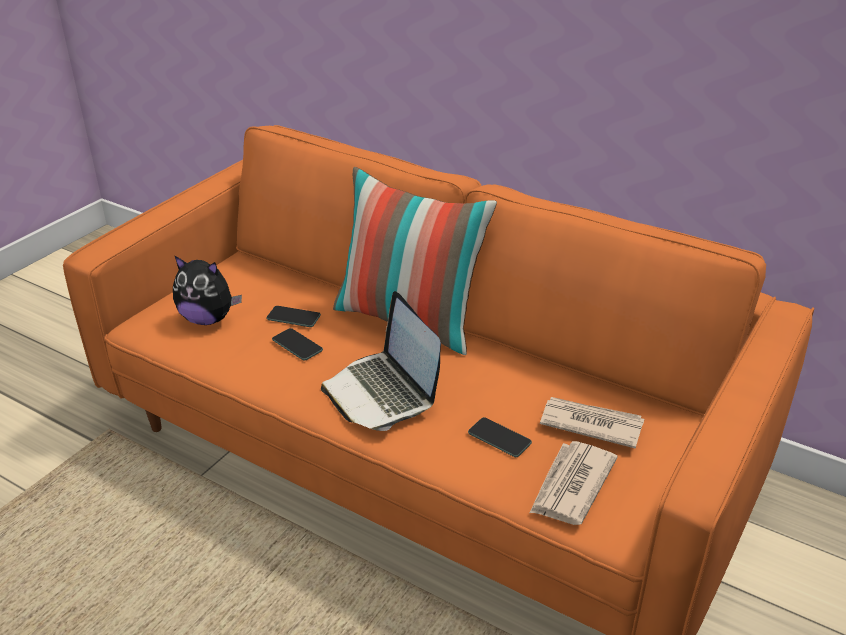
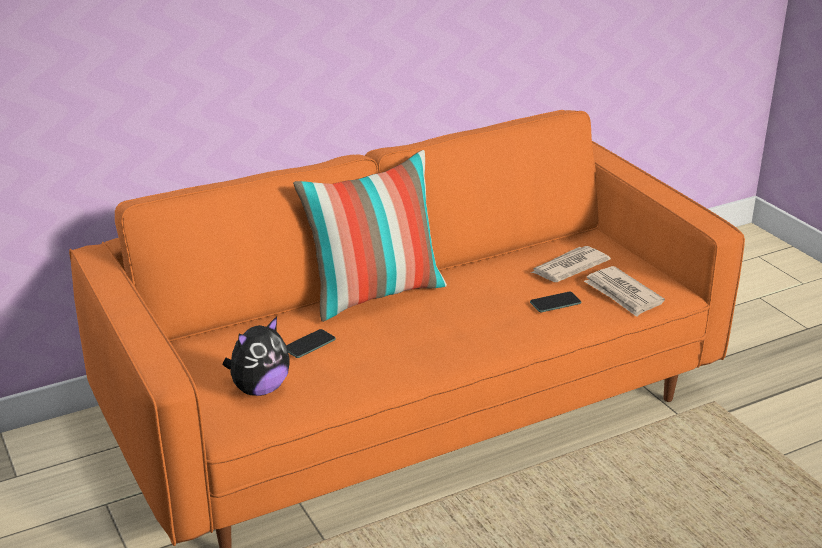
camera: 60 degrees left, 5 degrees down
phone [272,328,323,361] -> none
laptop [321,291,441,431] -> none

